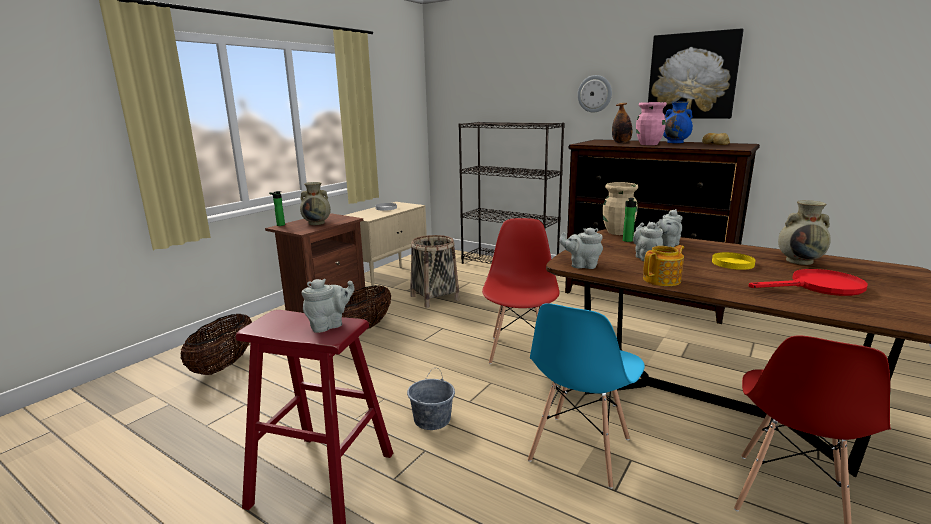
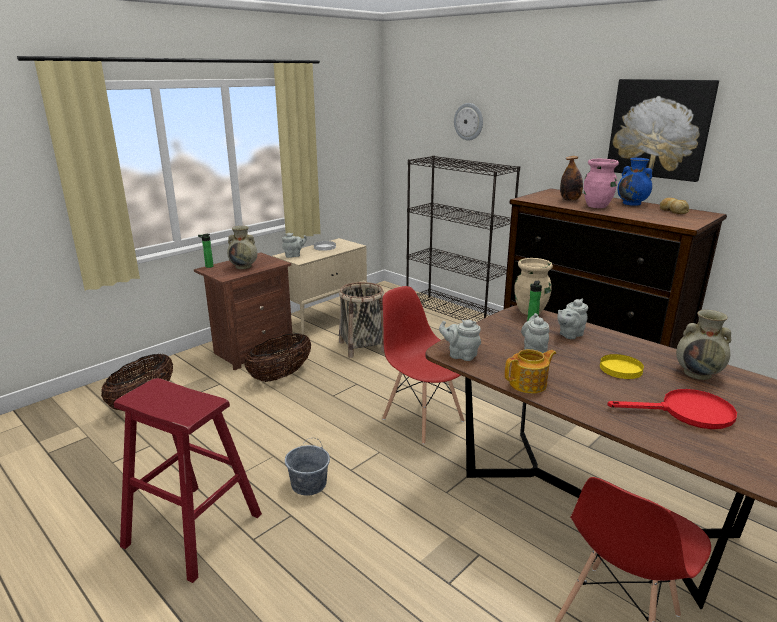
camera: 10 degrees right, 5 degrees up
grey teapot [302,279,354,333] -> grey teapot moved to [282,233,307,258]
red chair [482,218,560,364] -> red chair turned 60 degrees counterclockwise [382,286,465,445]
blue chair [528,303,645,489] -> none
wall clock [577,75,612,113] -> wall clock moved to [454,103,483,141]

